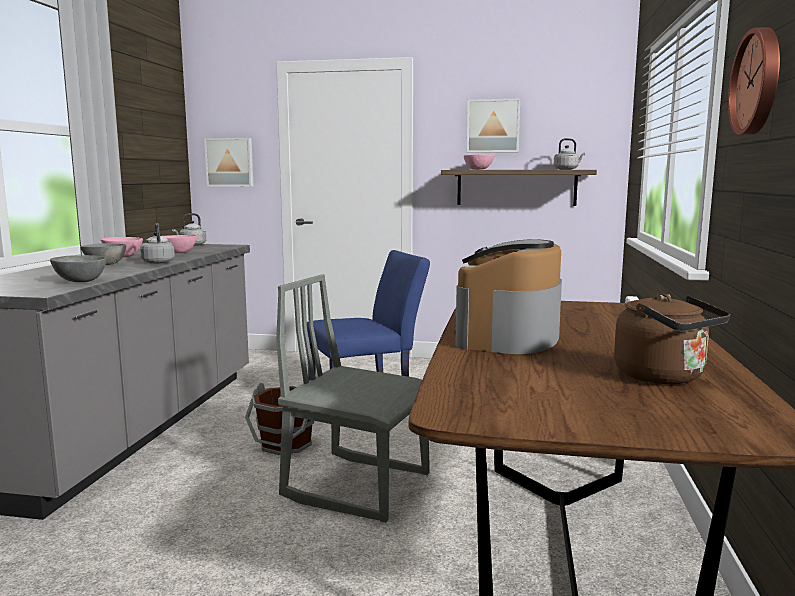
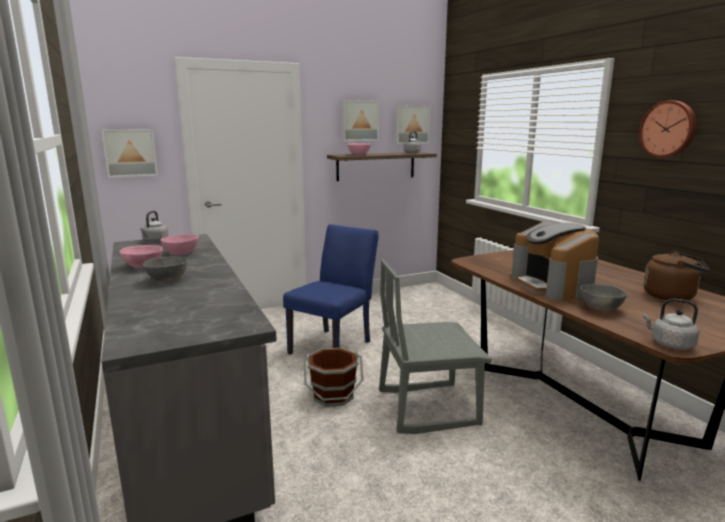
camera: 35 degrees left, 5 degrees up
grey bowl [50,255,107,282] -> grey bowl moved to [580,284,627,311]
grey kettle [140,223,175,264] -> grey kettle moved to [643,299,700,350]
none -> picture [395,105,430,144]

